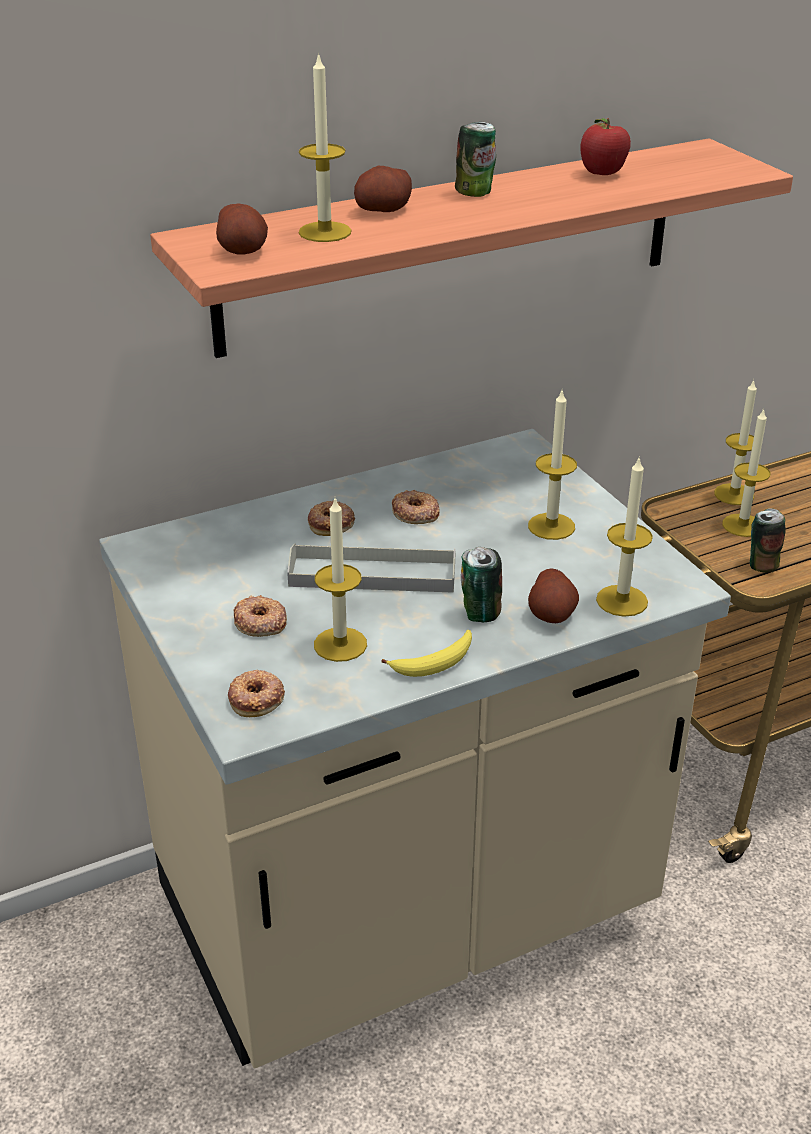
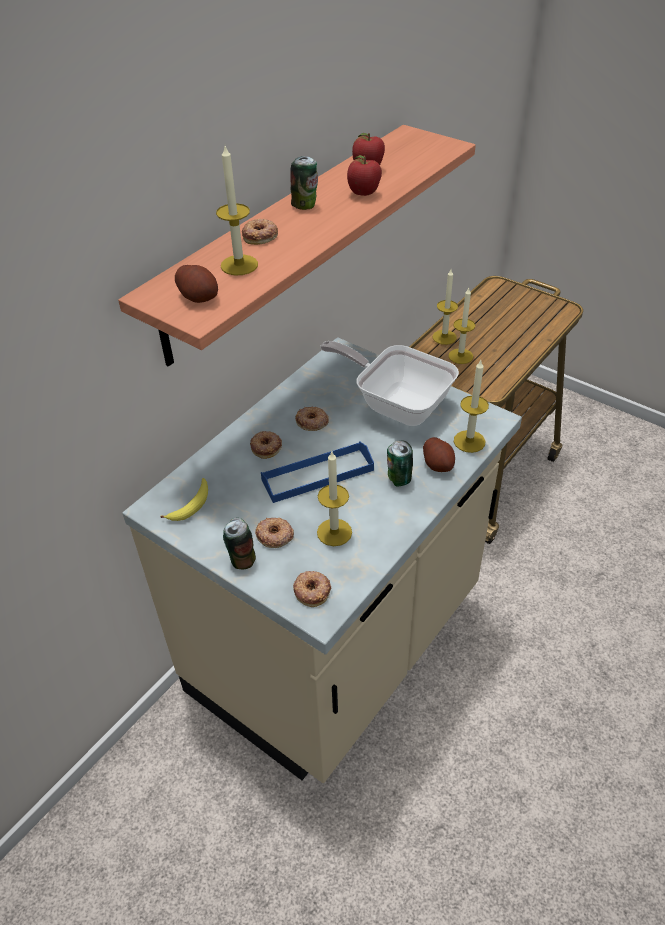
camera: 25 degrees left, 10 degrees up
grey tray [287,543,456,593] -> blue tray [261,441,374,503]
potato [354,166,412,212] -> donut [242,219,278,245]
banana [381,630,472,677] -> banana moved to [160,478,208,521]
candle [528,391,577,540] -> frying pan [320,341,459,426]
can [750,508,786,573] -> can moved to [223,518,256,569]
none -> apple [347,155,382,196]

